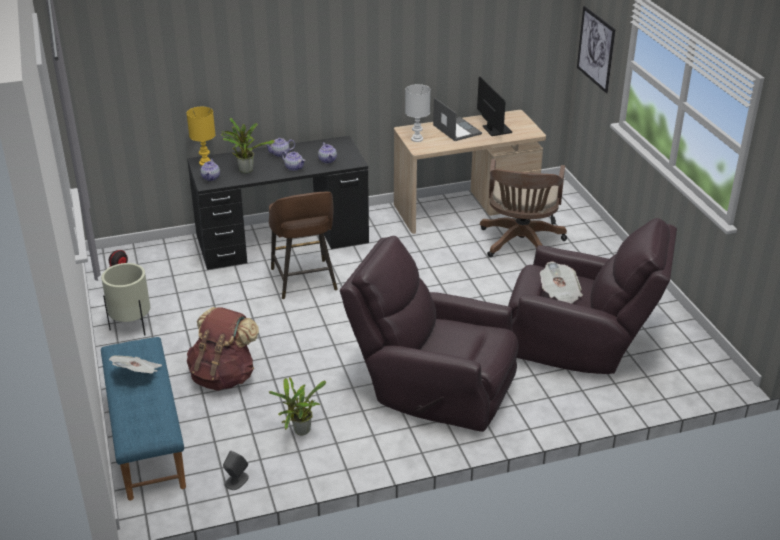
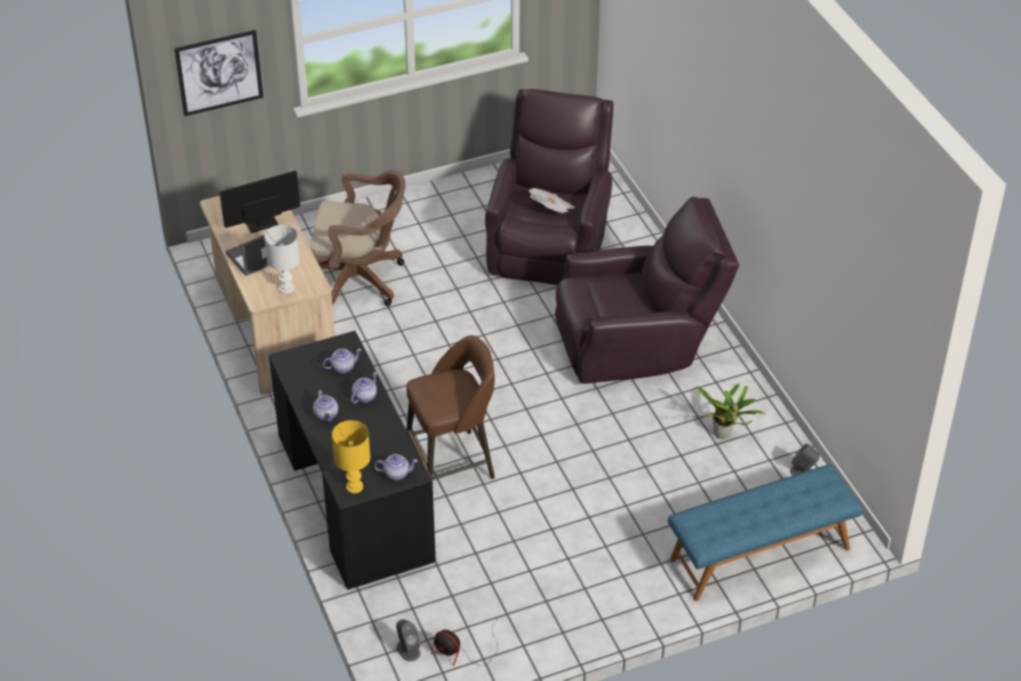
camera: 95 degrees left, 10 degrees up
beige planter [101,263,150,335] -> none
newspaper [109,356,162,374] -> none
brown backpack [187,307,259,391] -> none
potted plant [221,118,274,173] -> none
brown armchair [340,236,519,432] -> brown armchair turned 120 degrees counterclockwise [555,197,739,384]
none -> grey speaker [396,619,421,661]

